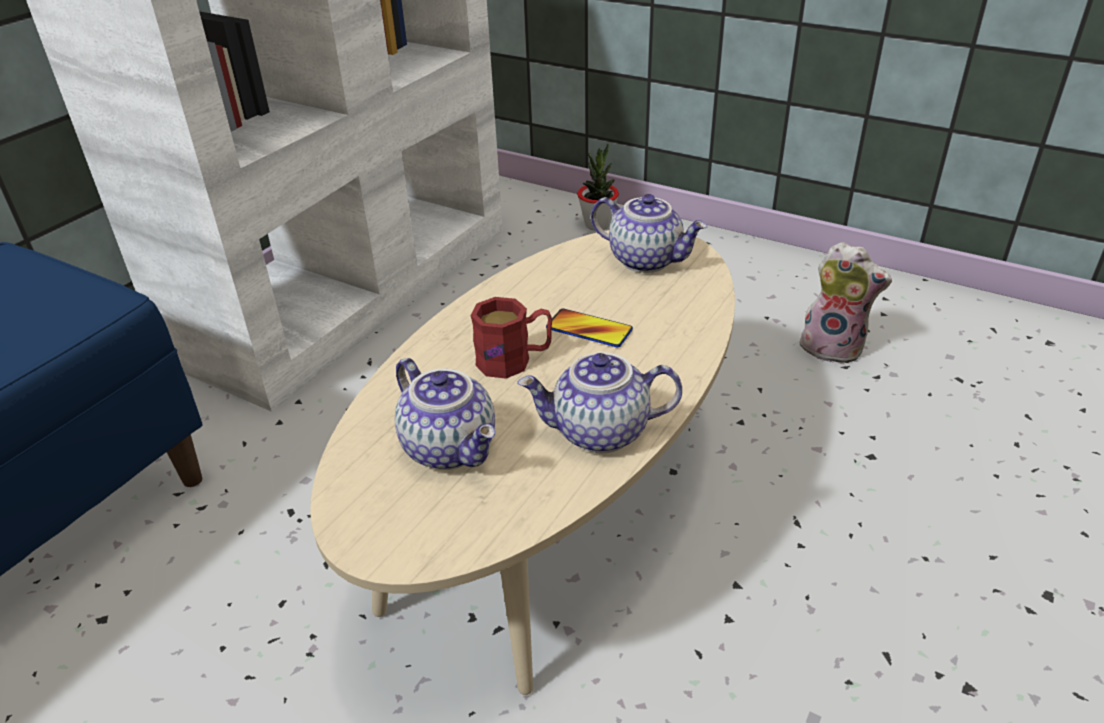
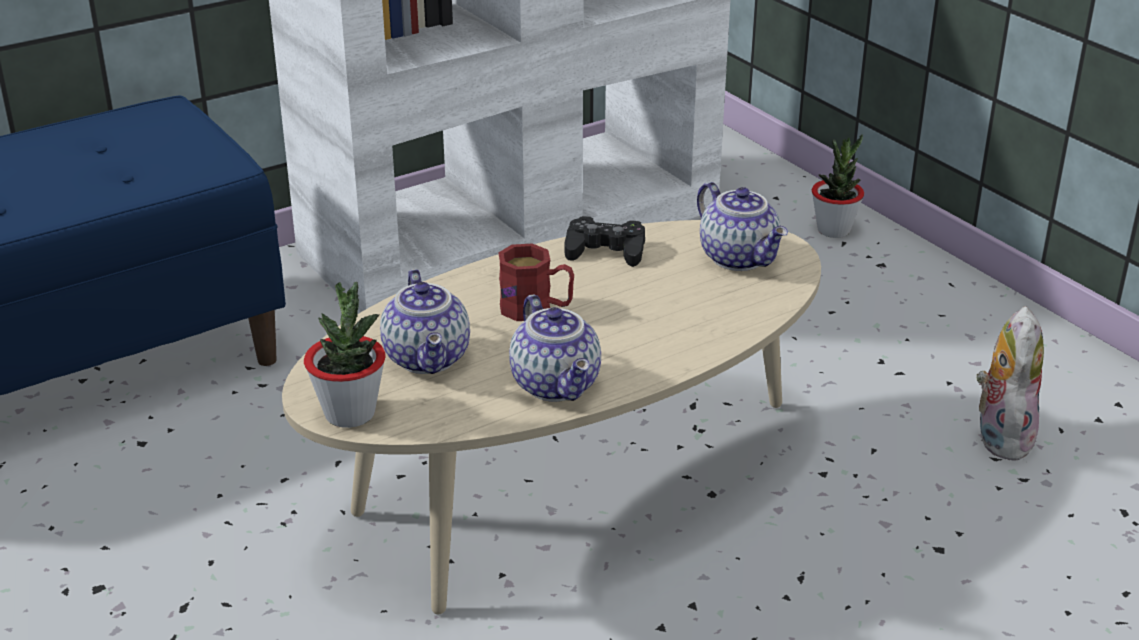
camera: 25 degrees right, 5 degrees down
teapot [517,352,682,453] -> teapot turned 135 degrees counterclockwise [509,294,601,402]
phone [546,309,633,347] -> none
plush toy [800,242,892,365] -> plush toy turned 135 degrees counterclockwise [976,306,1044,461]
none -> potted plant [304,282,386,428]
none -> black game controller [565,216,645,267]

